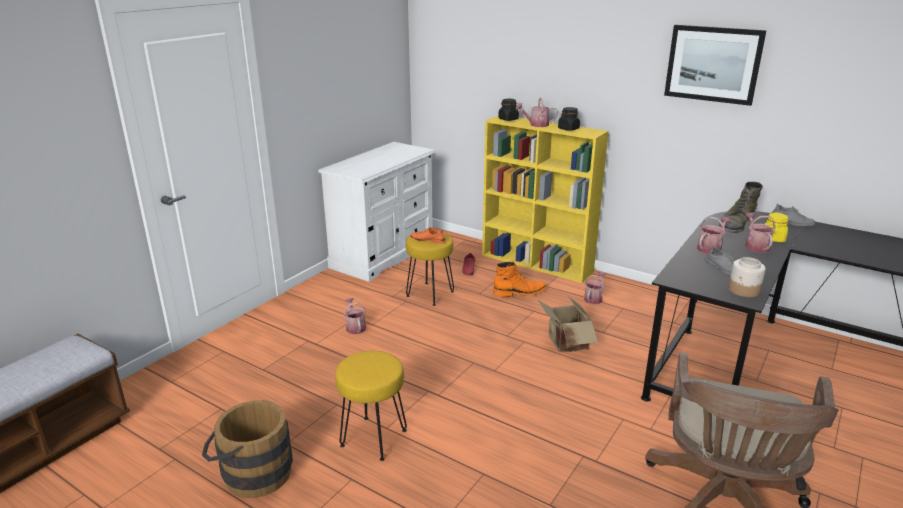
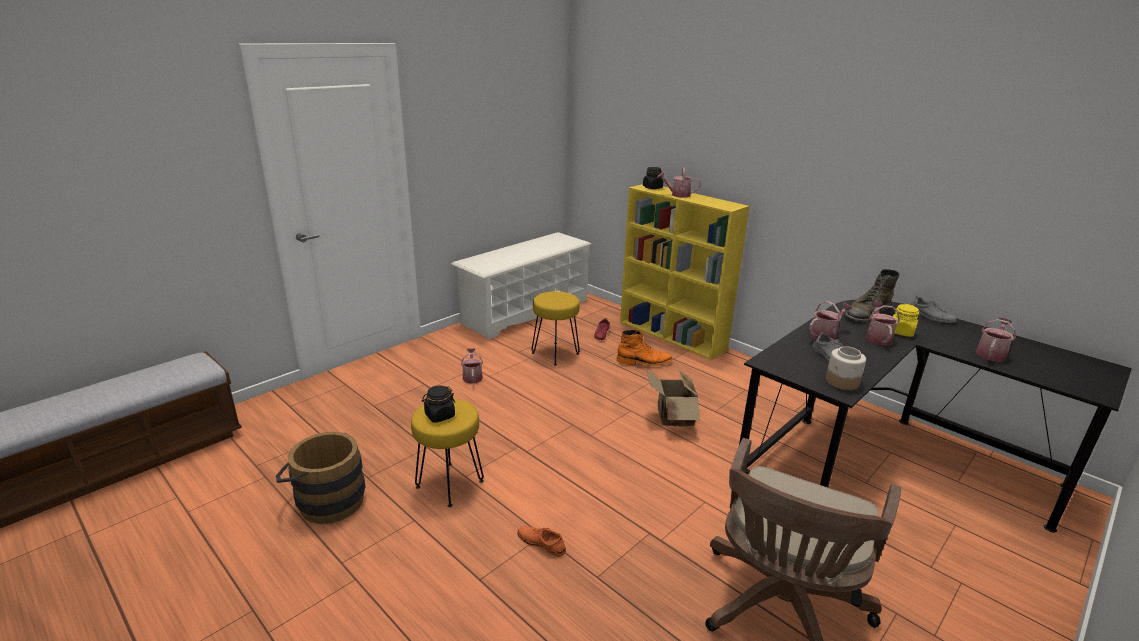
camera: 10 degrees right, 0 degrees up
white dresser [318,142,435,282] -> white shoe rack [451,232,591,340]
orange shoe [411,227,446,244] -> orange shoe moved to [518,526,566,557]
black jar [558,107,580,131] -> black jar moved to [422,385,455,423]
watering can [584,272,606,304] -> watering can moved to [976,318,1016,362]
picture [664,25,766,106] -> none

